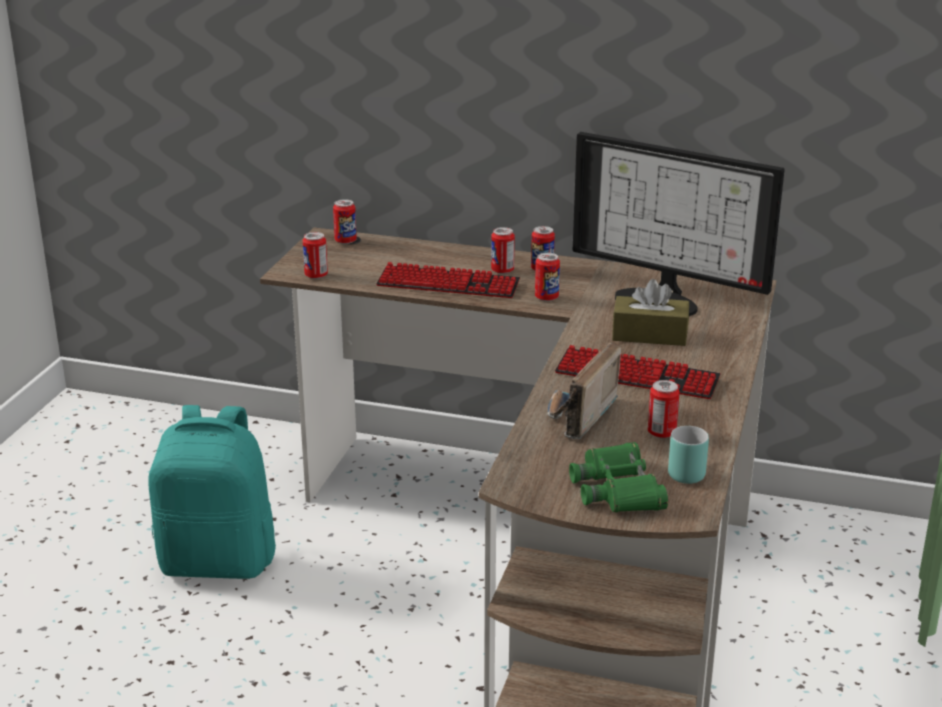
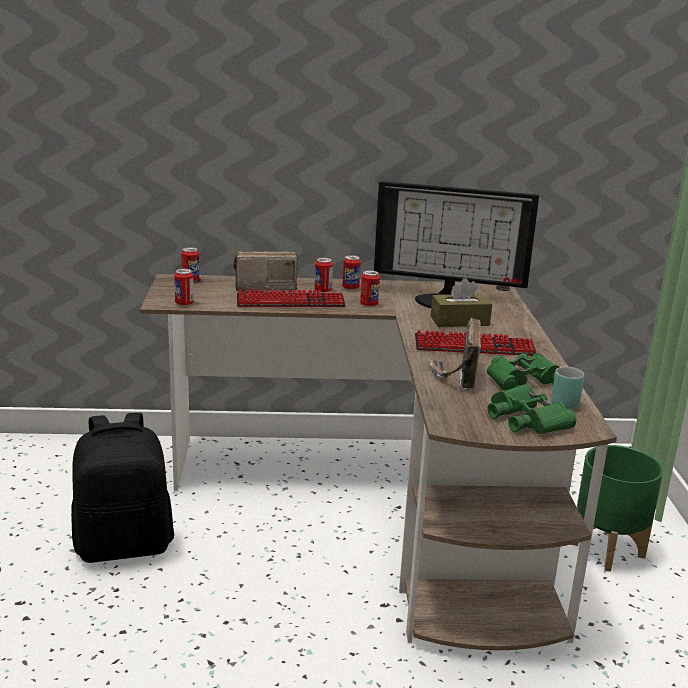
camera: 20 degrees left, 5 degrees down
turquoise backpack [148,405,276,579] -> black backpack [71,413,174,563]
can [648,380,680,438] -> green binoculars [487,353,559,391]
none -> radio [233,251,298,292]
none -> green planter [571,445,663,572]

